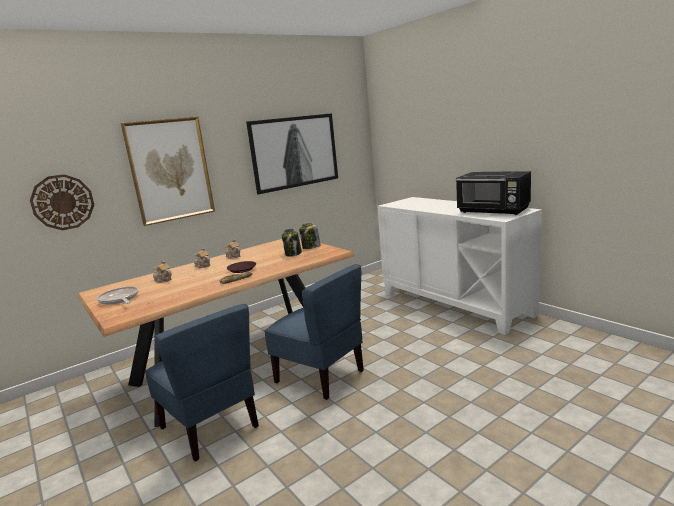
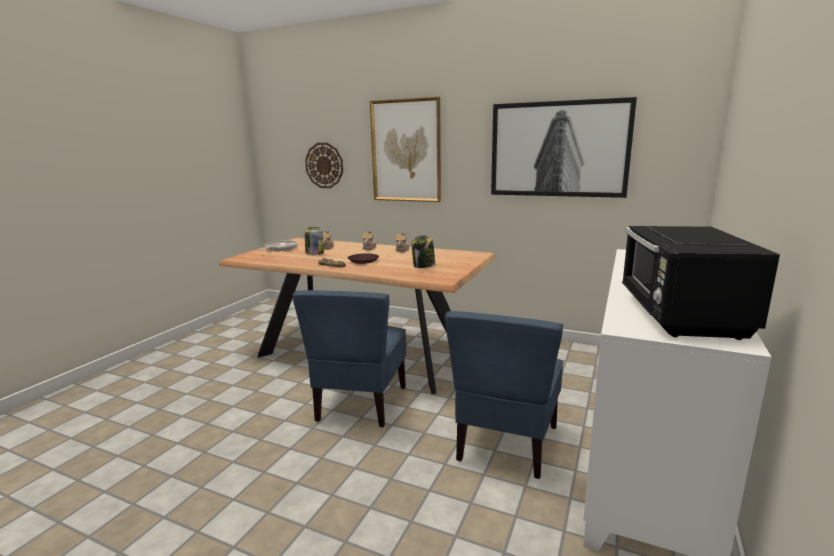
camera: 60 degrees right, 0 degrees up
blue chair [144,304,259,461] -> blue chair moved to [445,311,563,479]
jar [299,223,321,249] -> jar moved to [305,227,324,255]

